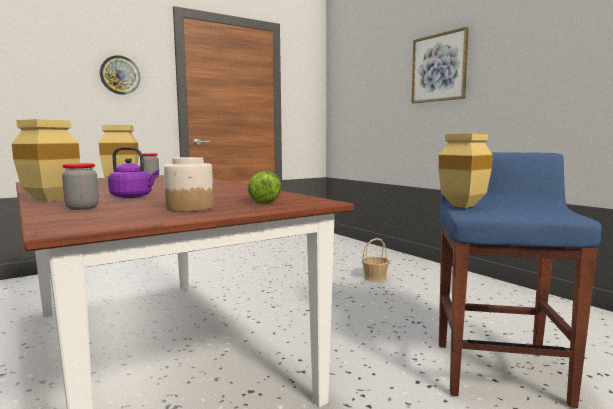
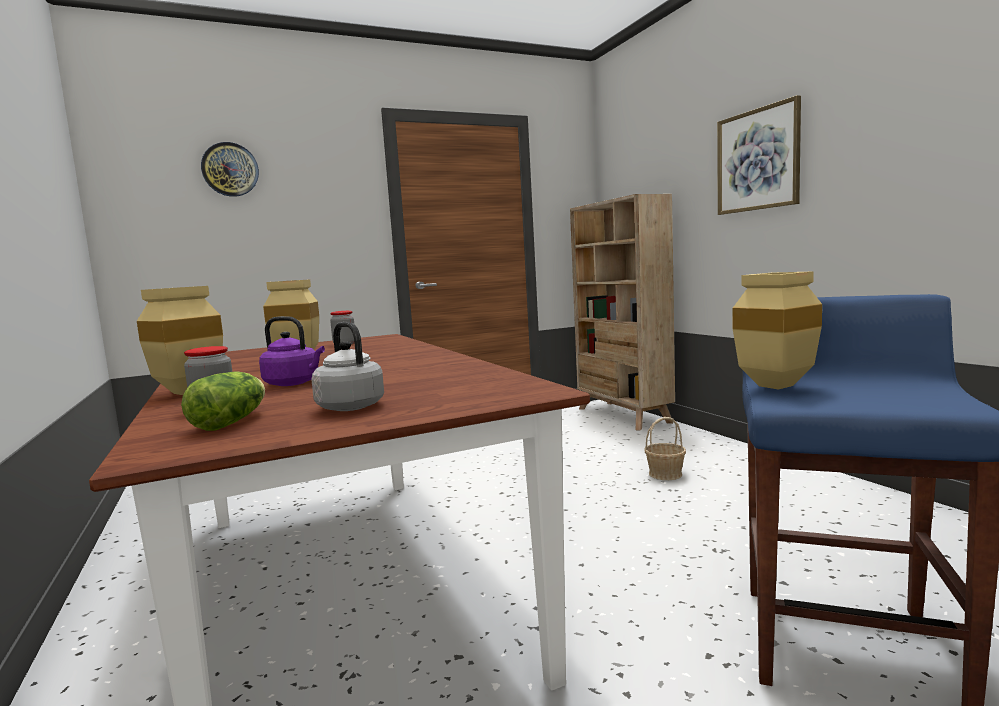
camera: 10 degrees right, 0 degrees up
wall clock [100,55,140,95] -> wall clock moved to [201,142,259,197]
jar [164,157,214,212] -> grey kettle [311,322,384,411]
lettuce [248,171,281,204] -> lettuce moved to [181,371,265,431]
none -> beige bookcase [570,194,675,430]

